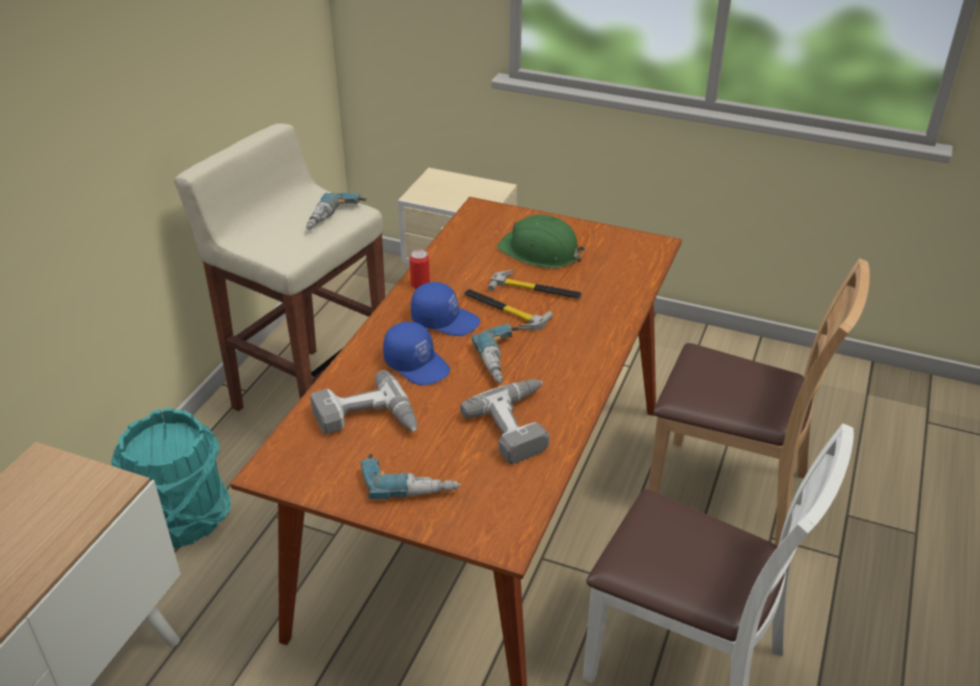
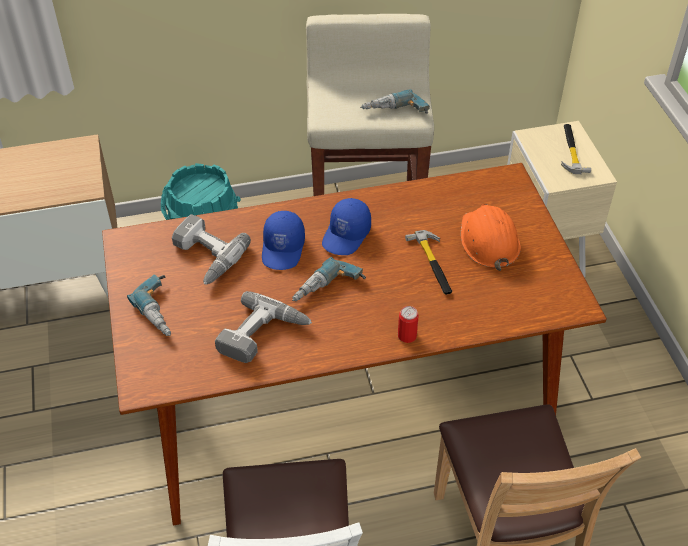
camera: 55 degrees right, 10 degrees up
can [410,249,430,289] -> can moved to [398,306,419,343]
blue cap [411,282,480,336] -> blue cap turned 45 degrees clockwise [322,198,371,255]
hammer [464,289,553,330] -> hammer moved to [561,124,591,174]
green hard hat [497,214,586,268] -> orange hard hat [461,204,521,271]

